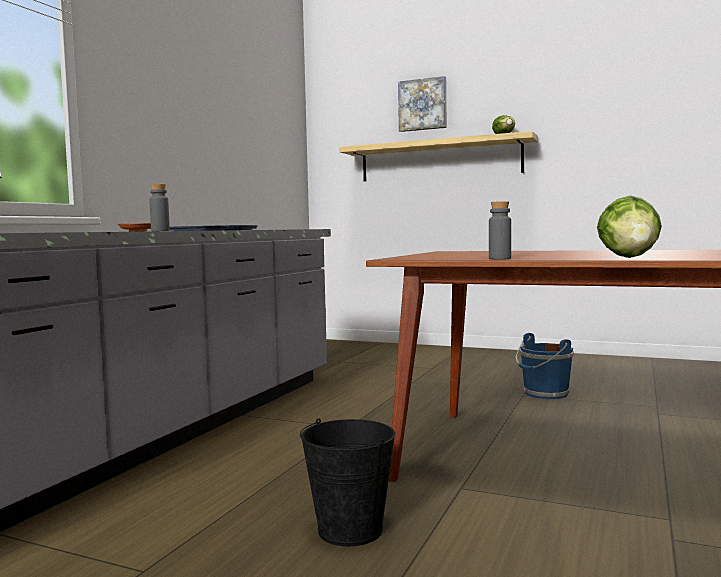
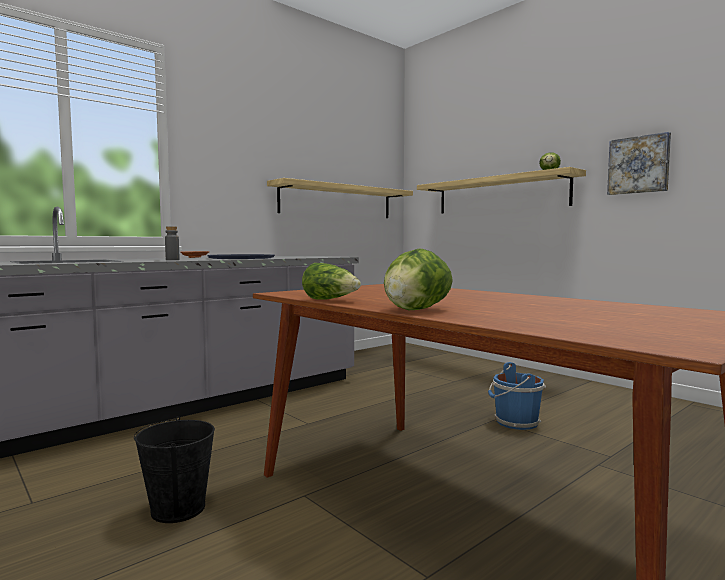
camera: 25 degrees right, 0 degrees up
picture [398,76,447,132] -> picture moved to [607,132,671,195]
grey bottle [489,201,511,259] -> lettuce [302,263,361,300]
none -> shelf [267,178,413,218]

